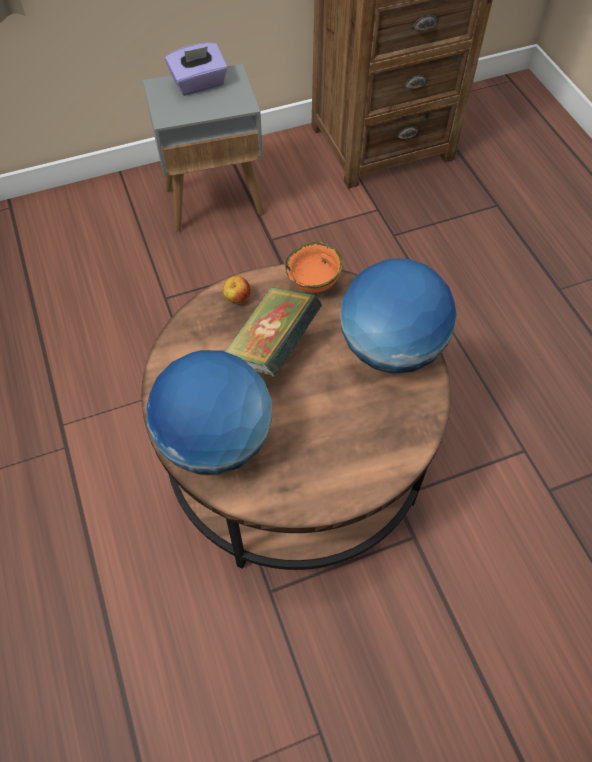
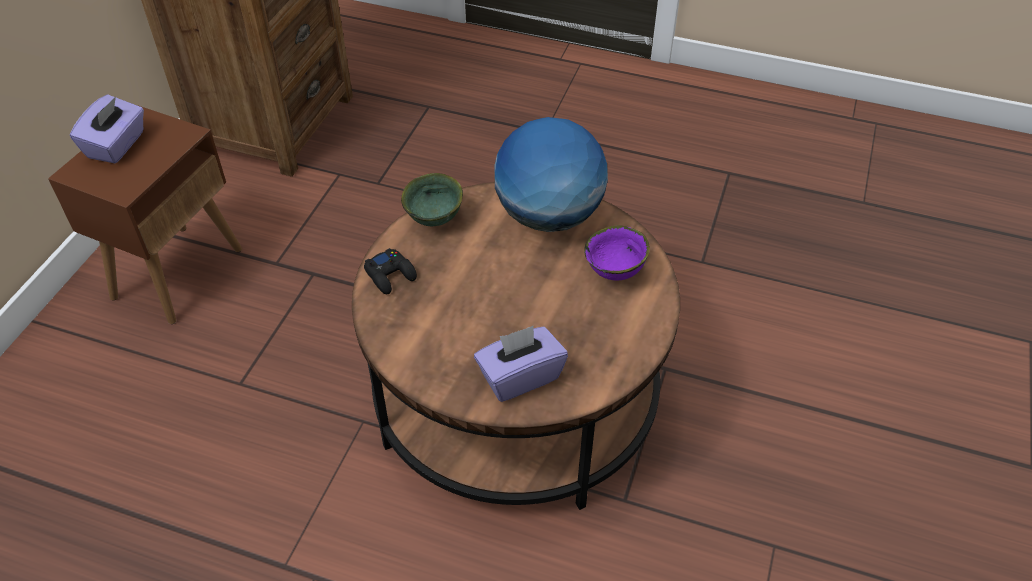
camera: 50 degrees left, 10 degrees down
grey side table [143,64,264,231] -> brown side table [48,105,242,324]
globe [146,350,272,475] -> purple tissue box [474,326,568,402]
apple [223,276,251,303] -> black game controller [364,248,417,294]
book [225,287,322,377] -> none
orange bowl [285,242,343,293] -> green bowl [401,173,463,226]
none -> purple bowl [584,225,650,280]

